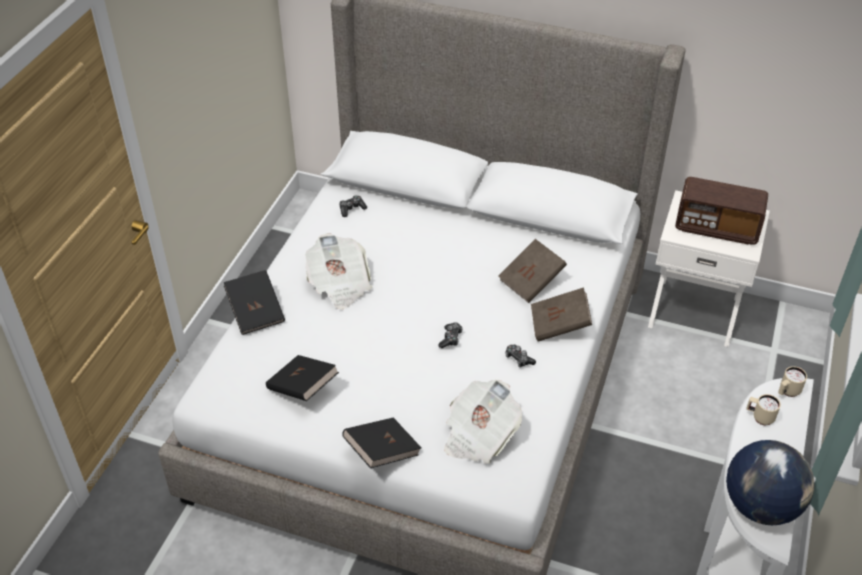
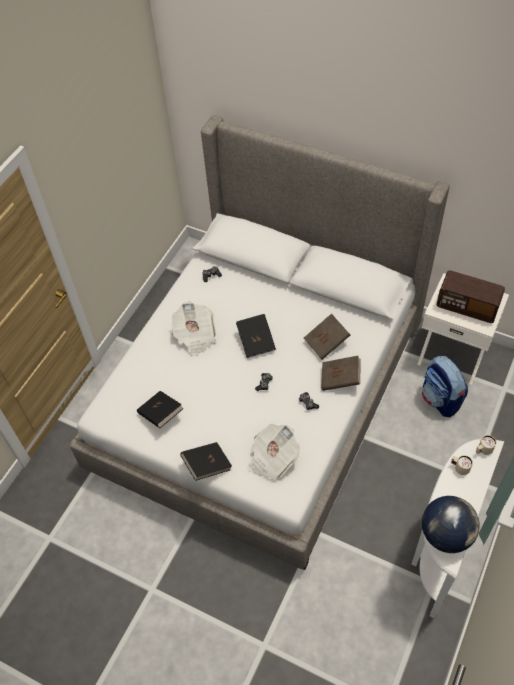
camera: 10 degrees right, 10 degrees up
black book [224,270,285,335] -> black book moved to [236,314,276,358]
none -> backpack [422,356,468,417]

